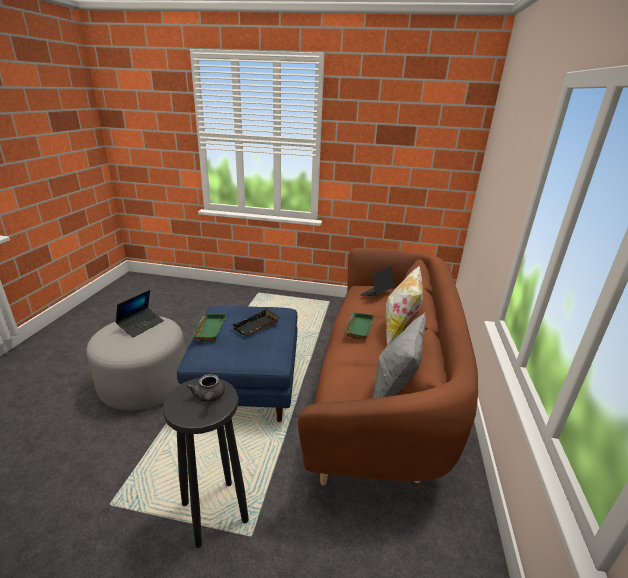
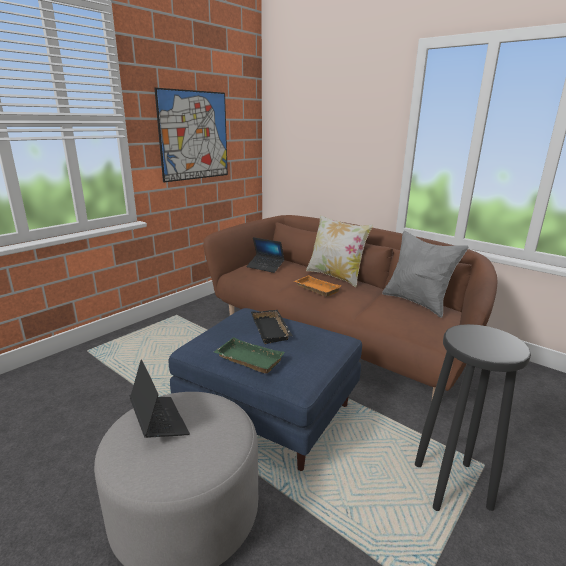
camera: 60 degrees left, 5 degrees down
grey teapot [187,374,225,402] -> none
green tray [345,312,374,340] -> orange tray [294,275,342,297]
laptop [360,266,395,296] -> laptop turned 45 degrees counterclockwise [246,237,285,273]
none -> picture [154,88,228,182]

